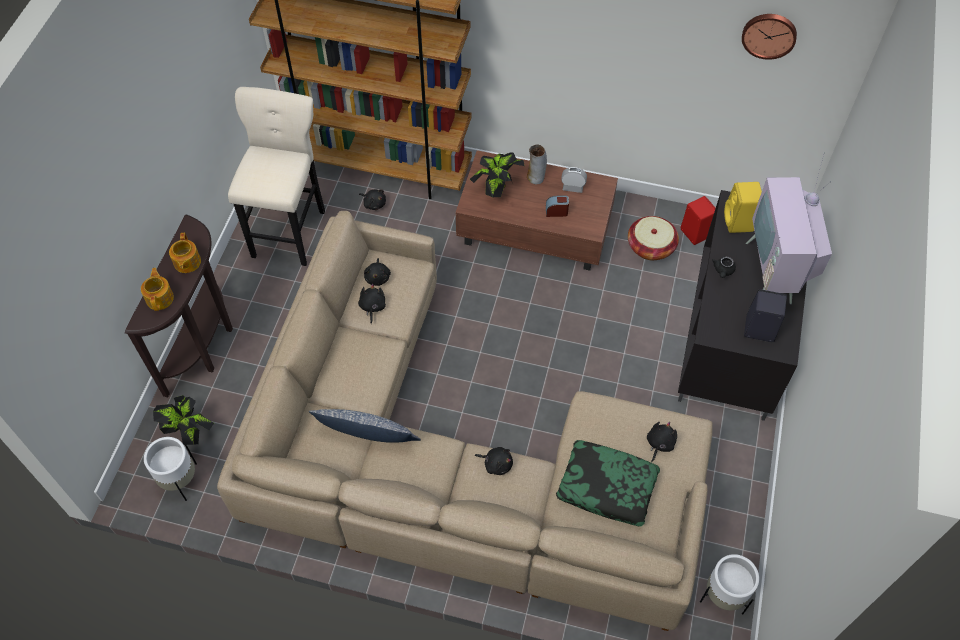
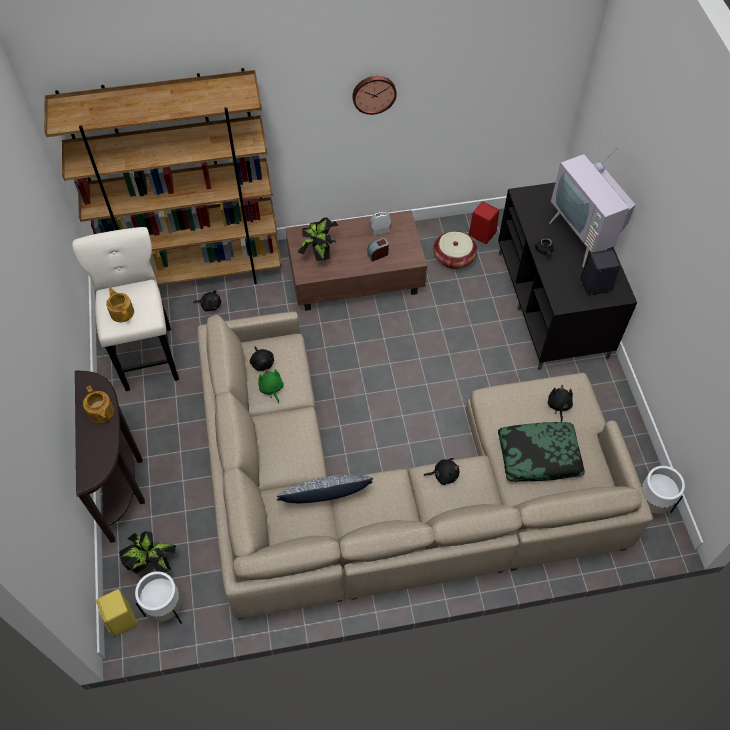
camera: 25 degrees left, 0 degrees up
teapot [141,268,174,311] -> teapot moved to [106,288,134,322]
black plush toy [358,284,386,324] -> green plush toy [258,369,284,404]
vase [527,144,547,184] -> none
yellow speaker [724,182,762,233] -> yellow speaker moved to [96,589,138,637]
wall clock [742,14,797,60] -> wall clock moved to [352,76,397,115]

